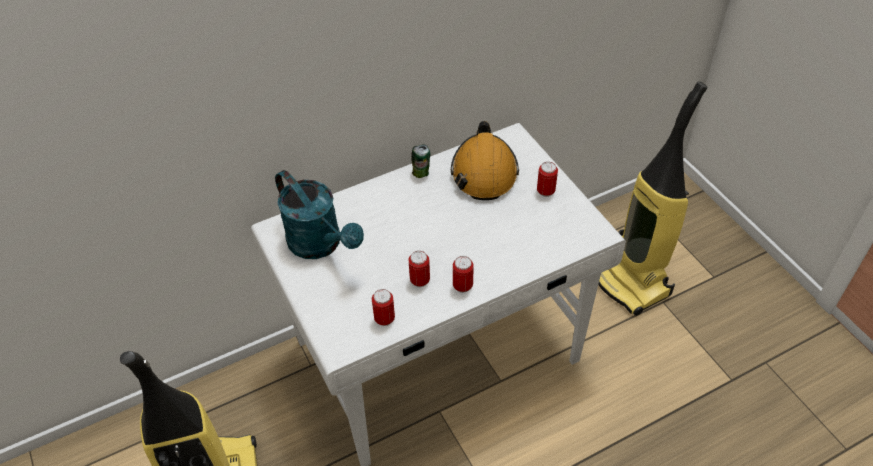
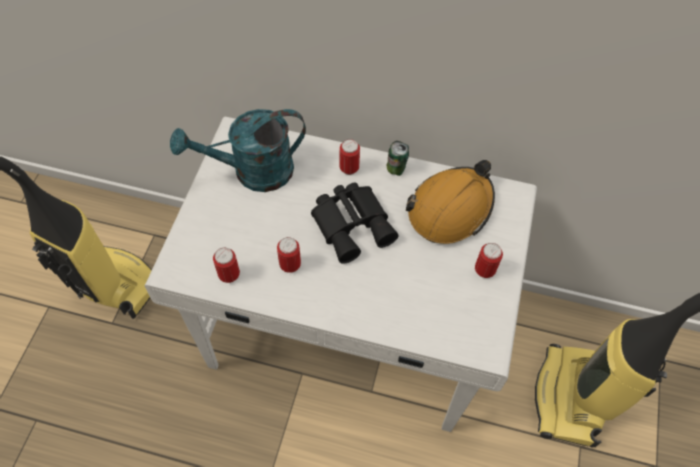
camera: 40 degrees right, 10 degrees up
turquoise watering can [275,170,364,259] -> turquoise watering can turned 75 degrees clockwise [170,109,306,192]
can [453,256,474,293] -> can moved to [339,139,360,175]
none -> black binoculars [311,182,398,264]

